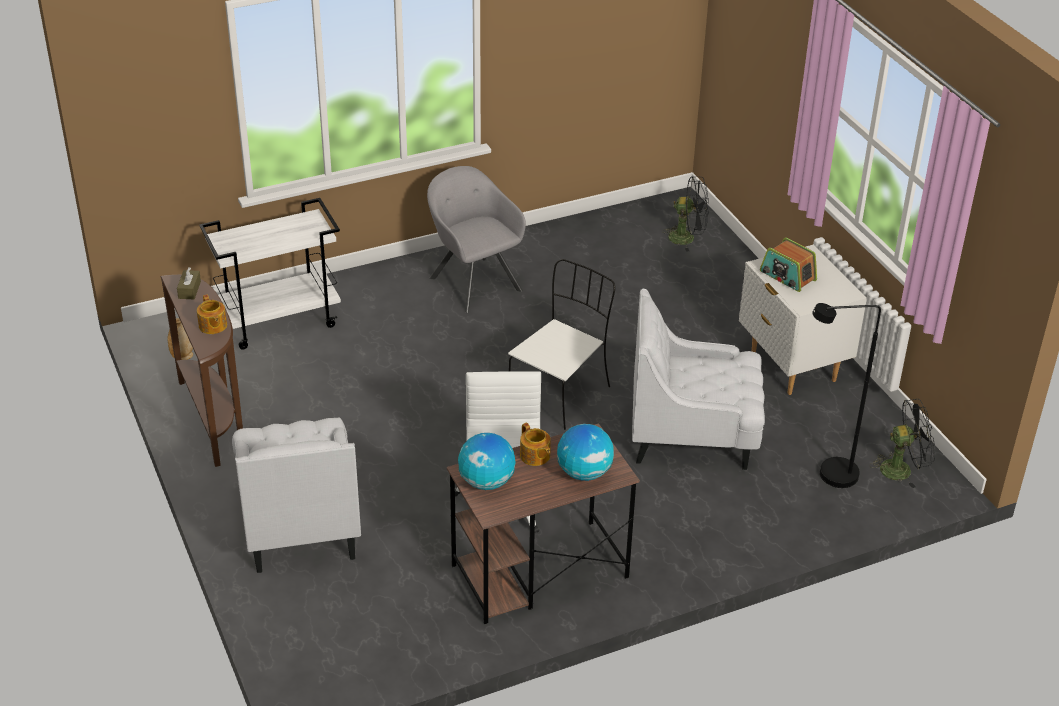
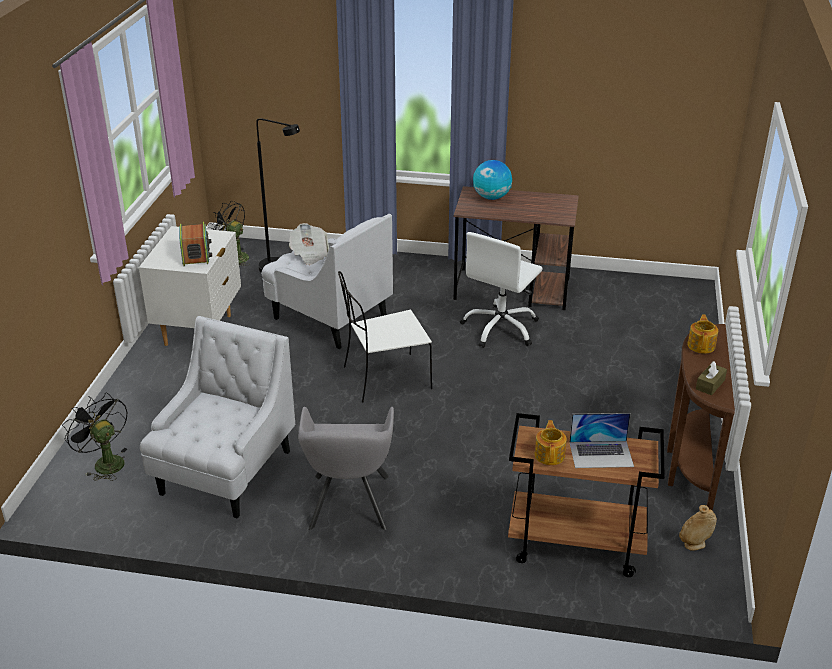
camera: 145 degrees left, 5 degrees down
white cart [200,198,341,350] -> brown cart [508,413,665,577]
white armchair [232,417,361,573] -> white armchair moved to [140,316,295,519]
globe [458,433,515,490] -> none
teapot [520,423,551,466] -> teapot moved to [535,420,567,465]
none -> newspaper [289,223,329,265]
none -> laptop [569,413,634,468]

